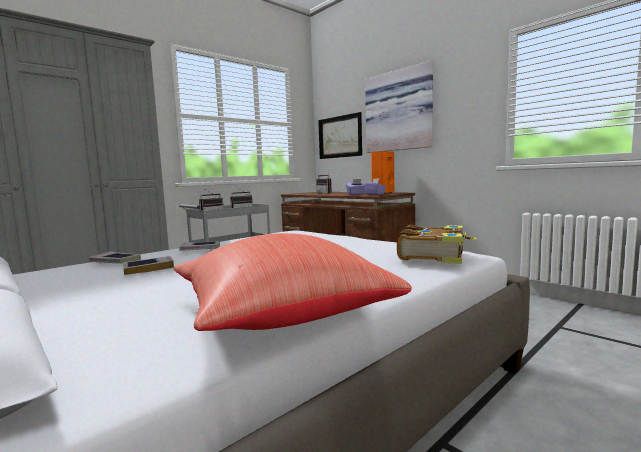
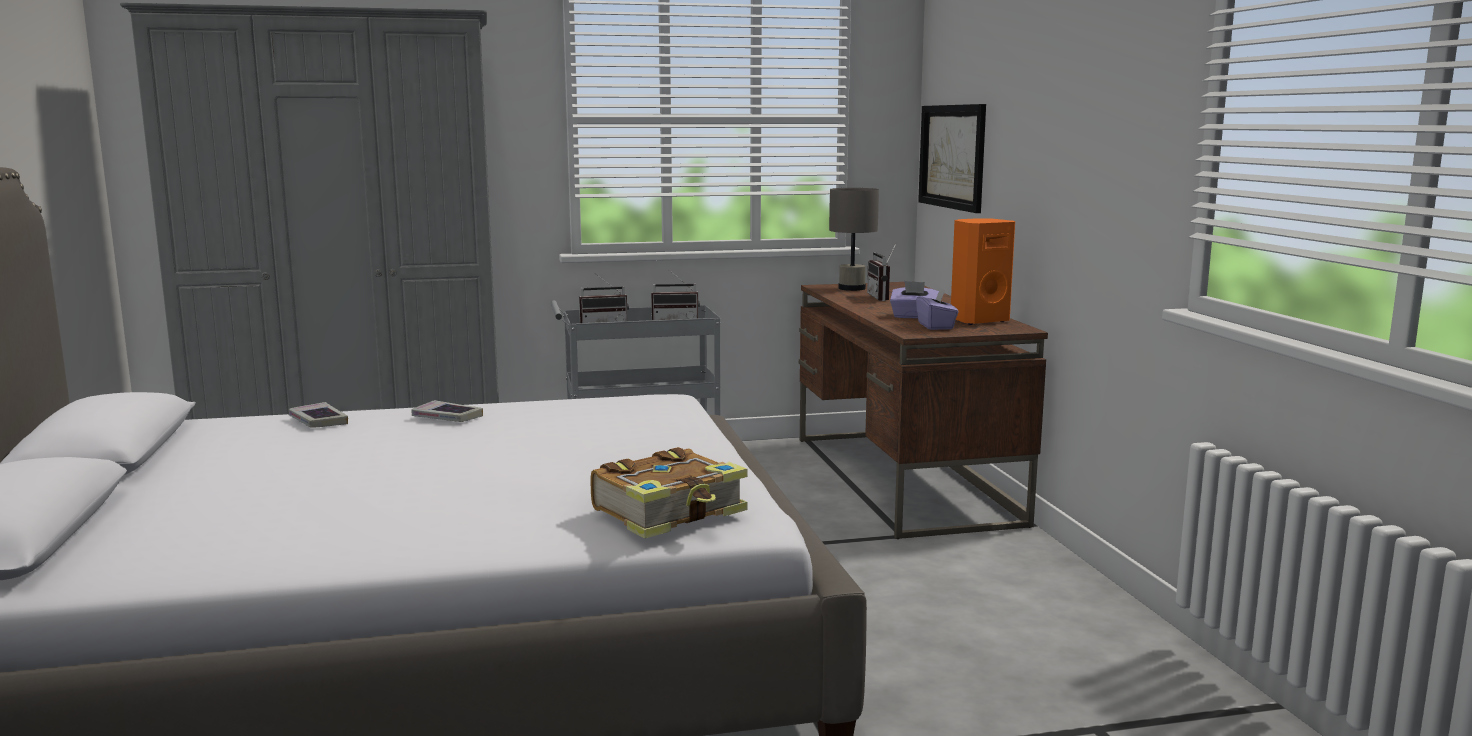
camera: 30 degrees right, 5 degrees up
book [123,256,174,275] -> none
red pillow [174,233,412,331] -> none
picture [365,61,433,153] -> none
none -> grey table lamp [829,188,879,291]

